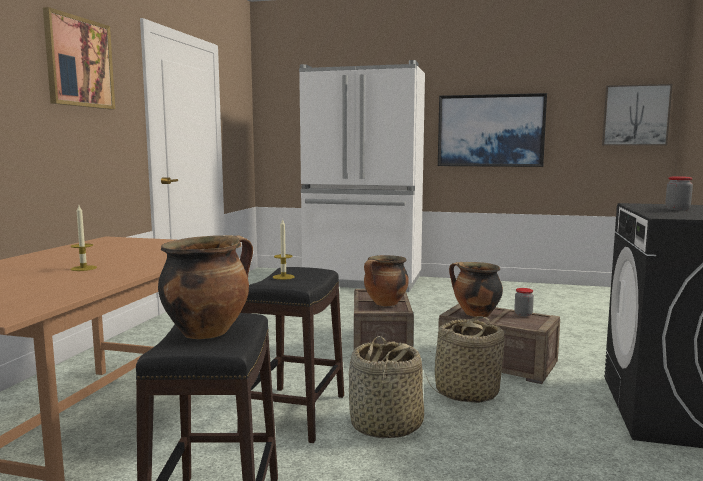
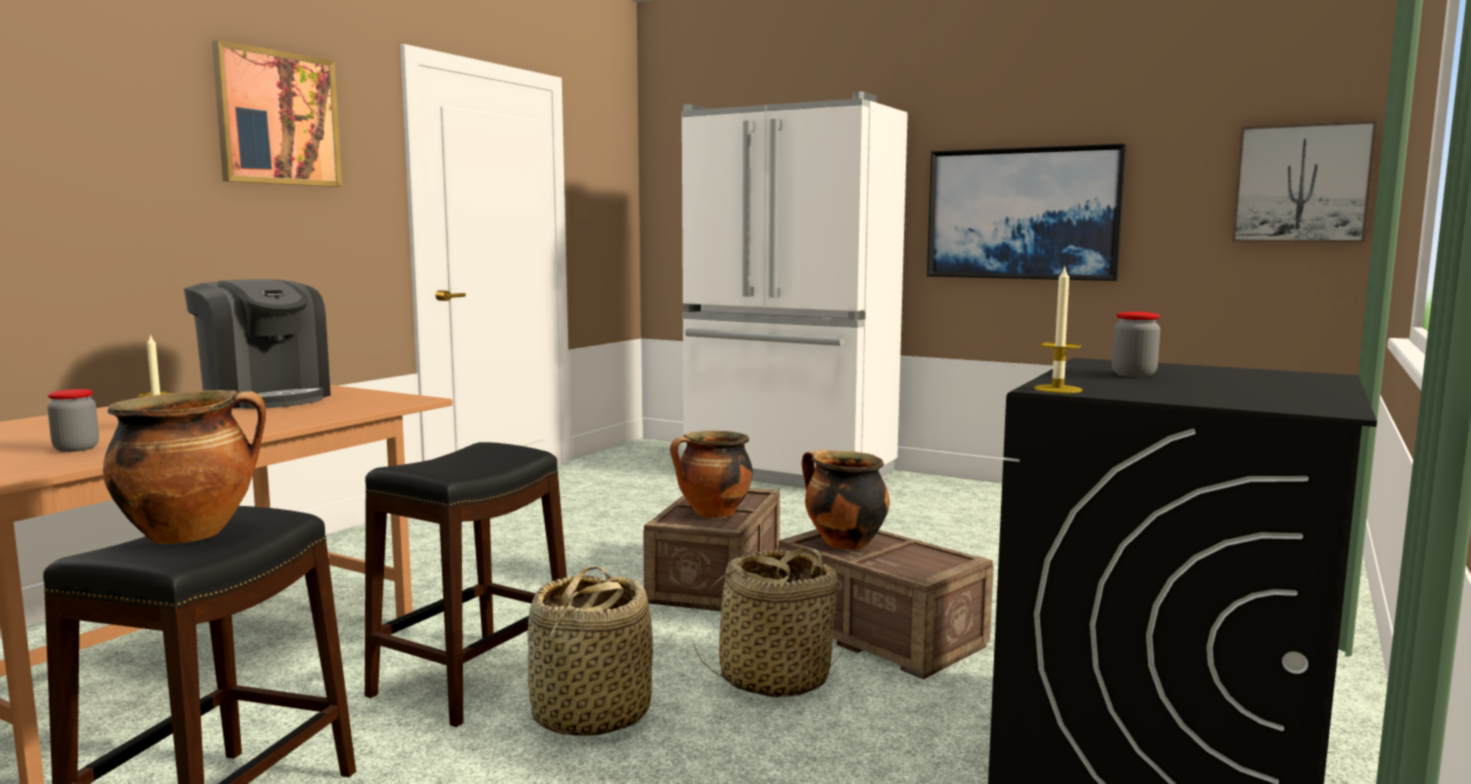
camera: 15 degrees right, 0 degrees up
candle [273,218,295,280] -> candle moved to [1034,265,1082,393]
jar [514,288,534,316] -> jar moved to [47,389,99,452]
none -> coffee machine [184,279,331,409]

